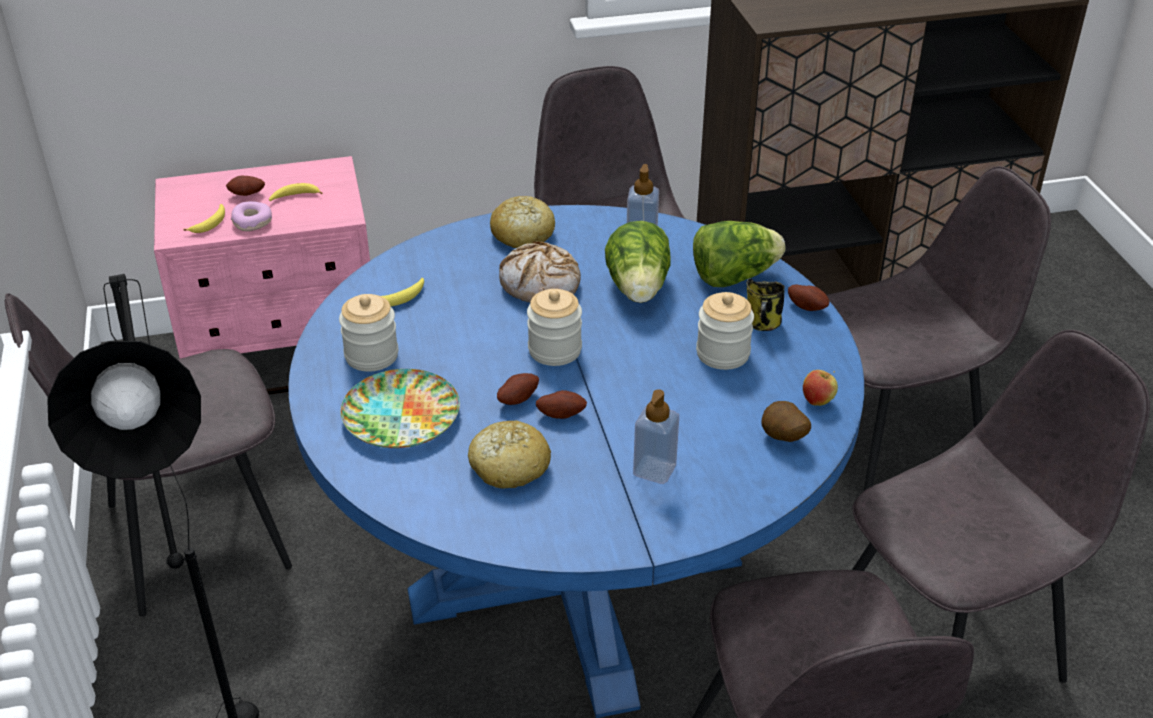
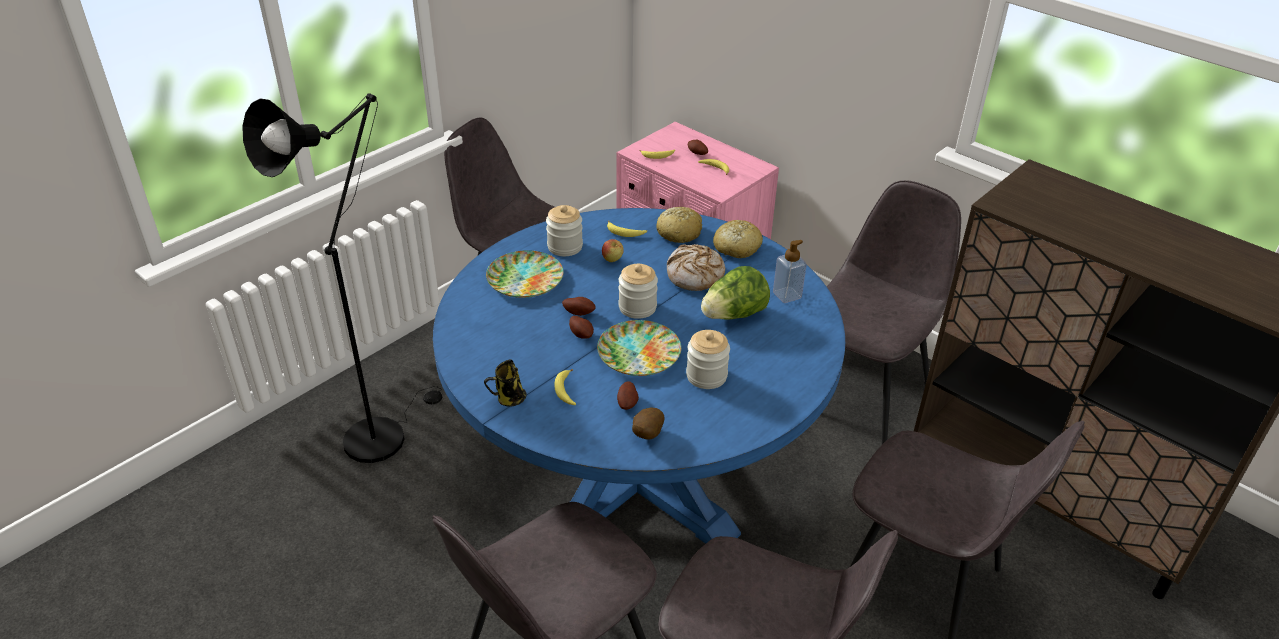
camera: 55 degrees right, 0 degrees up
donut [231,201,272,231] -> none
bread [468,421,551,488] -> bread moved to [656,207,702,243]
soap dispenser [633,389,679,484] -> banana [554,369,576,405]
lettuce [693,221,785,287] -> none
mug [747,278,785,331] -> mug moved to [484,360,526,407]
potato [788,285,829,311] -> potato moved to [617,381,639,410]
apple [803,370,838,406] -> apple moved to [602,239,624,262]
none -> plate [597,320,681,376]

